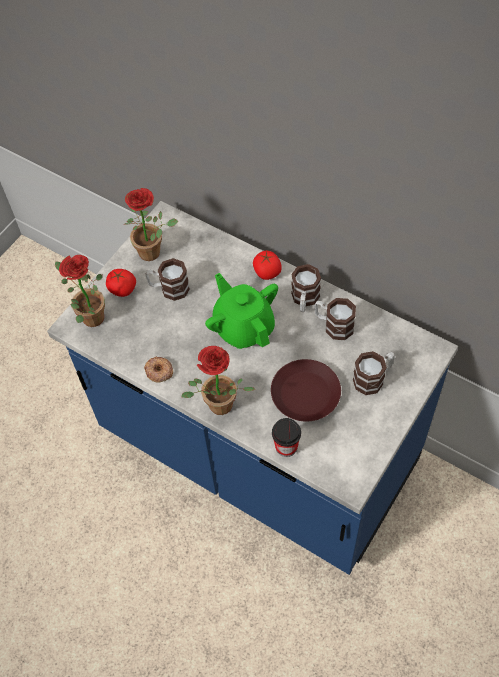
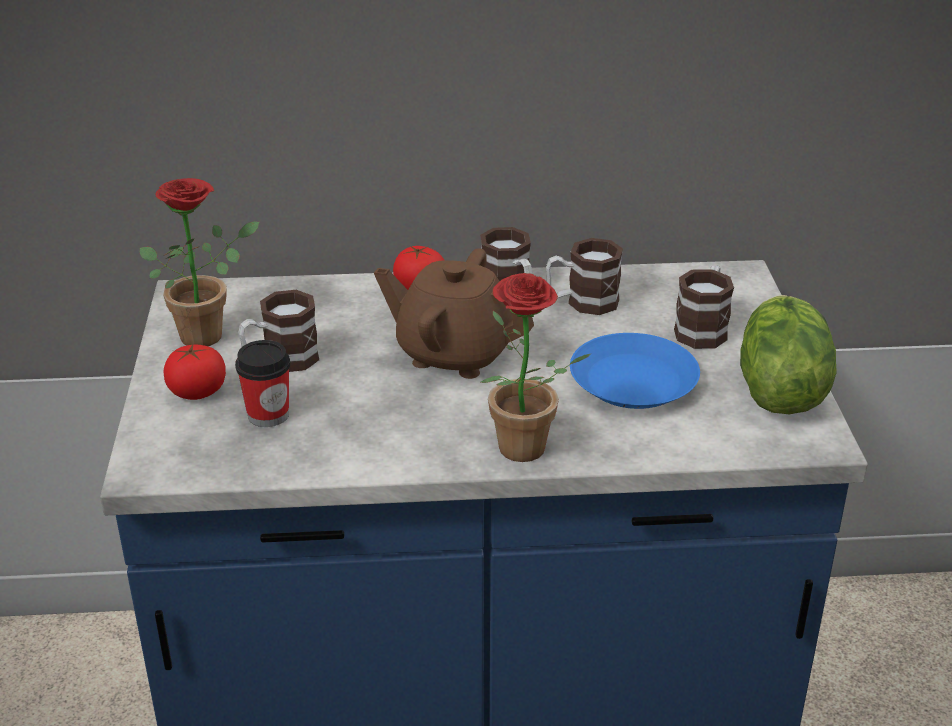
camera: 40 degrees left, 25 degrees down
potted plant [55,255,105,327] -> none
donut [144,357,173,382] -> none
green teapot [205,273,278,349] -> brown teapot [374,248,534,379]
brown plate [271,359,341,422] -> blue plate [570,333,700,409]
cup [272,418,301,457] -> cup moved to [235,340,290,427]
none -> lettuce [740,295,837,414]

